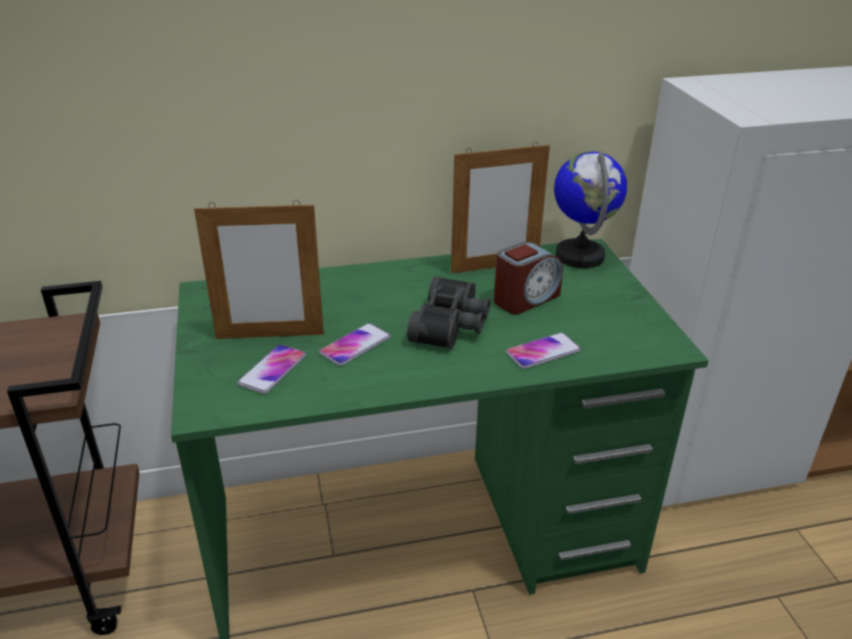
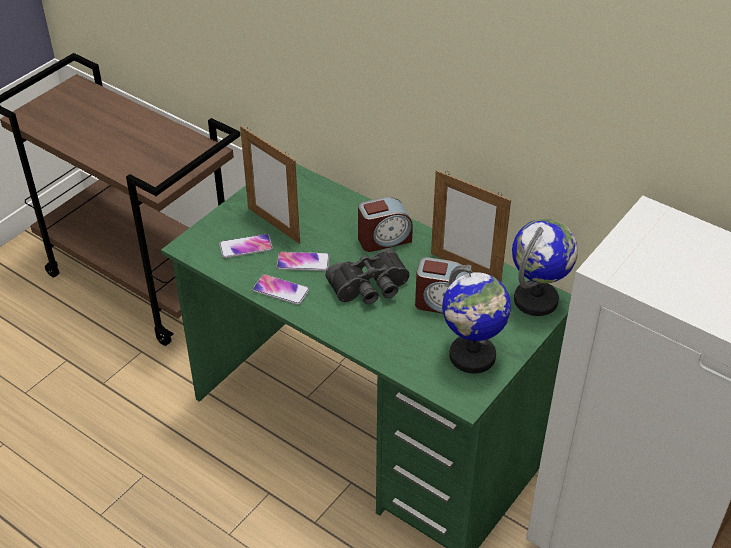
camera: 50 degrees right, 10 degrees up
phone [506,333,581,369] -> phone moved to [253,274,309,305]
none -> alarm clock [358,197,413,252]
none -> globe [442,265,511,373]

